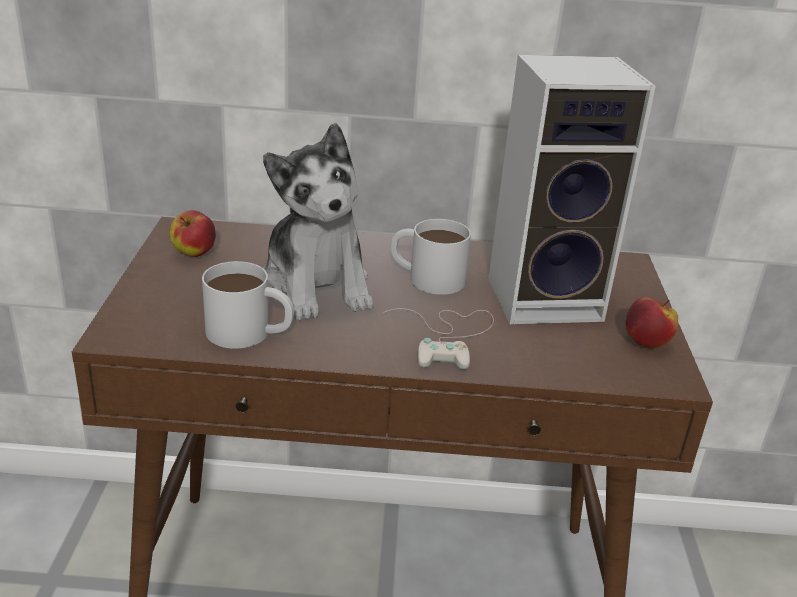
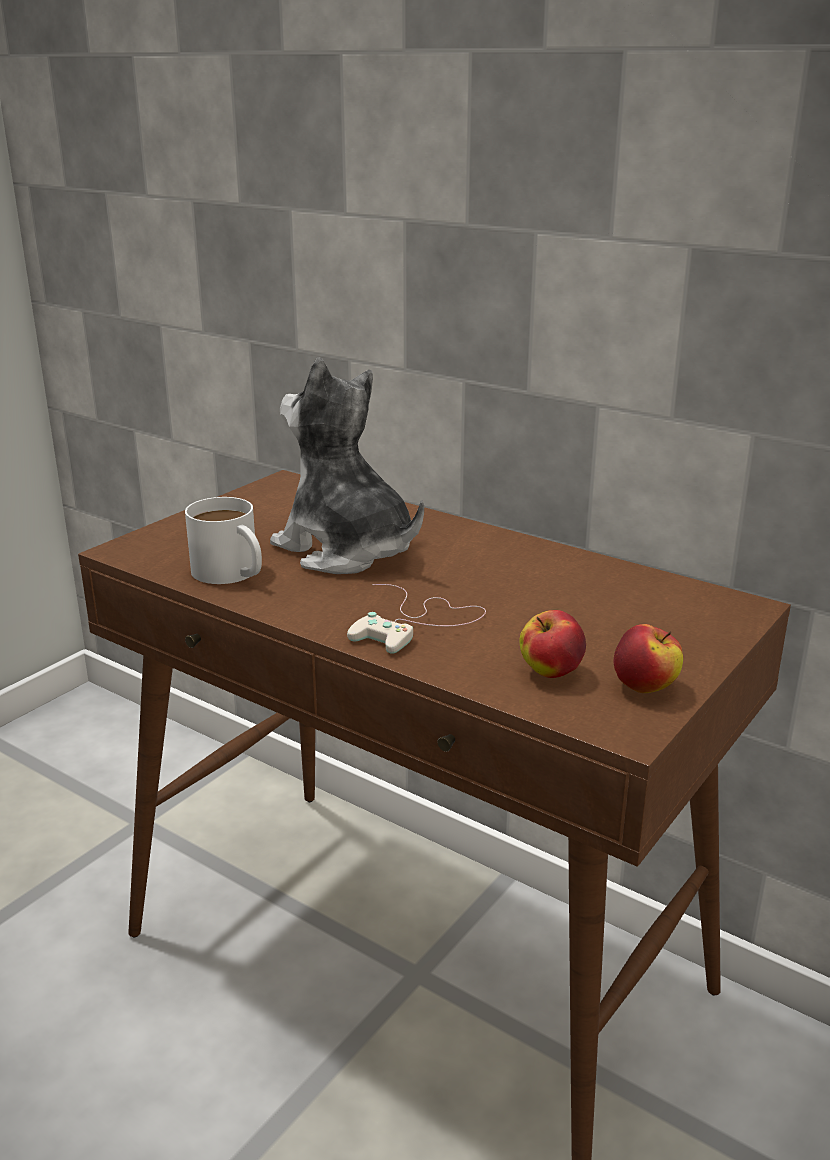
camera: 35 degrees right, 5 degrees down
apple [169,210,216,257] -> apple moved to [519,610,586,678]
plush toy [263,123,374,321] -> plush toy turned 120 degrees clockwise [270,357,424,574]
white mug [391,219,471,295] -> none
speaker [488,55,656,324] -> none

